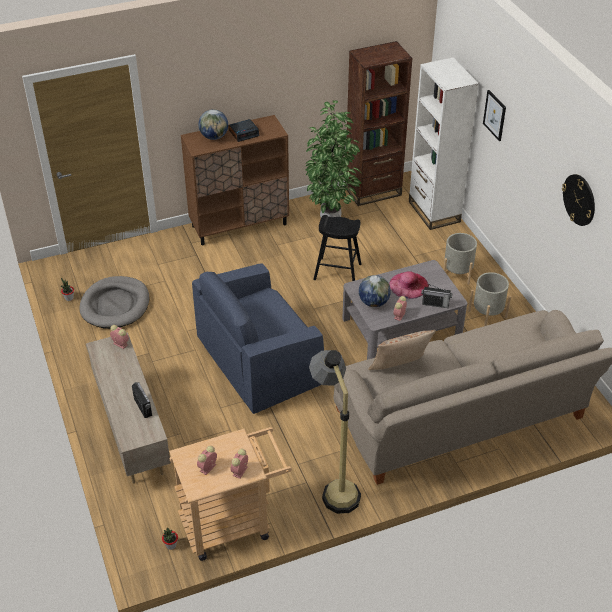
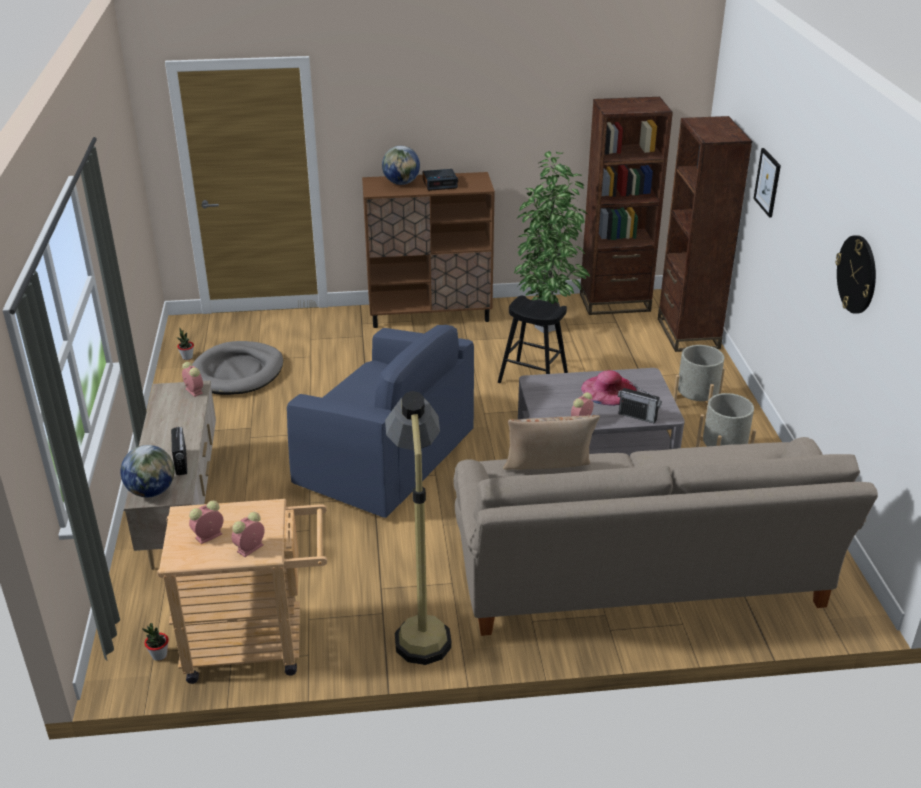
camera: 15 degrees right, 10 degrees down
blue armchair [192,263,324,414] -> blue armchair turned 135 degrees counterclockwise [287,325,474,518]
globe [359,275,391,307] -> globe moved to [120,445,174,498]
white bookcase [409,57,479,230] -> brown bookcase [658,116,752,352]

